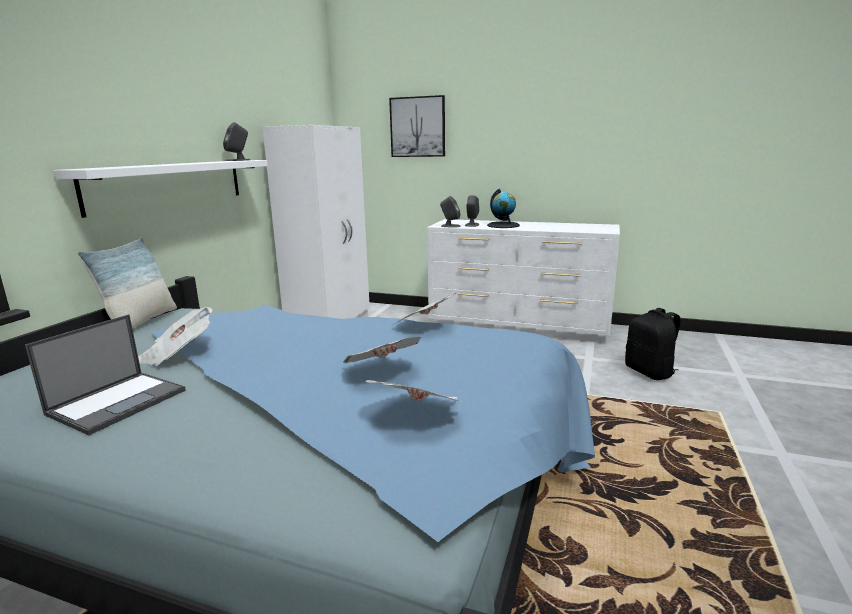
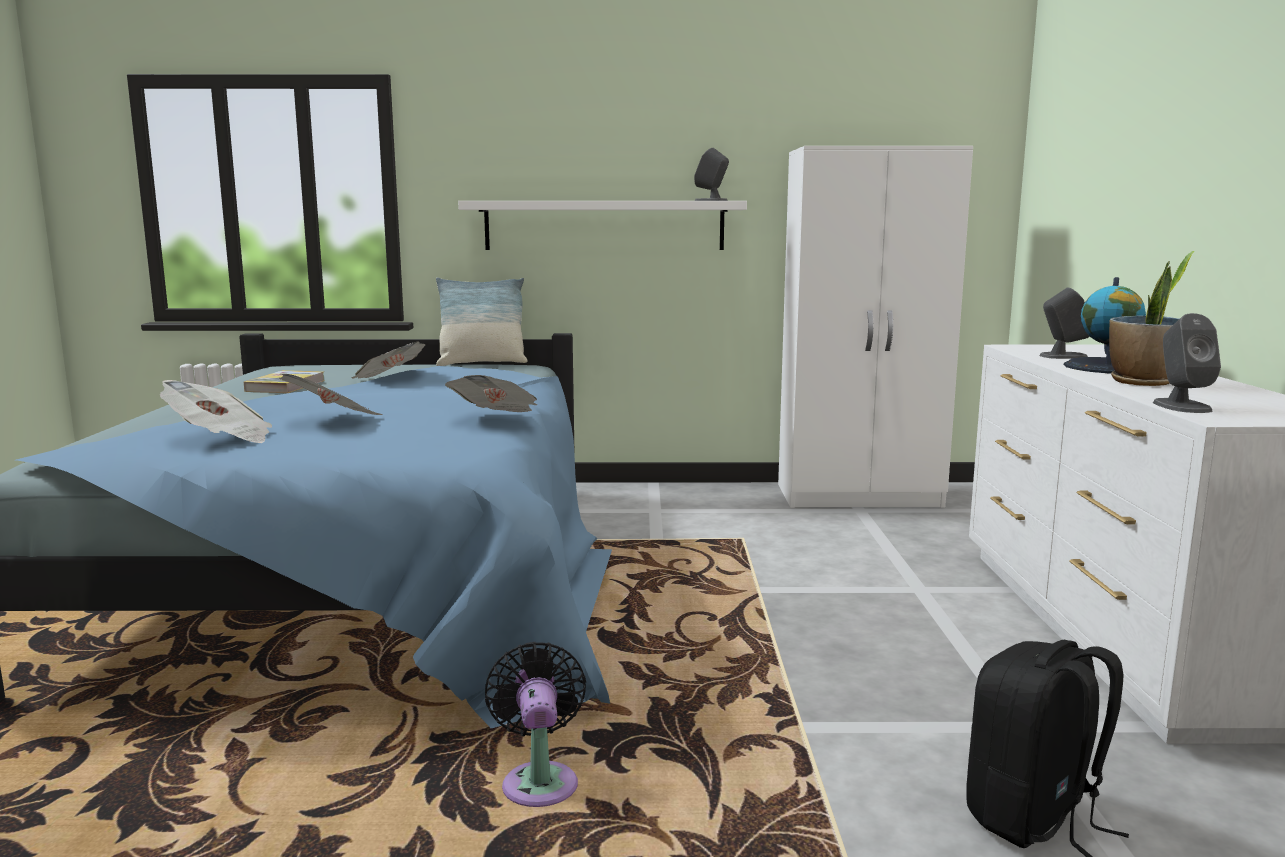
camera: 70 degrees right, 5 degrees down
laptop [25,314,186,435] -> book [244,370,325,393]
picture [389,95,445,157] -> none
grey speaker [440,196,460,227] -> grey speaker moved to [1153,313,1221,413]
none -> black fan [485,642,586,807]
none -> potted plant [1109,251,1194,386]

